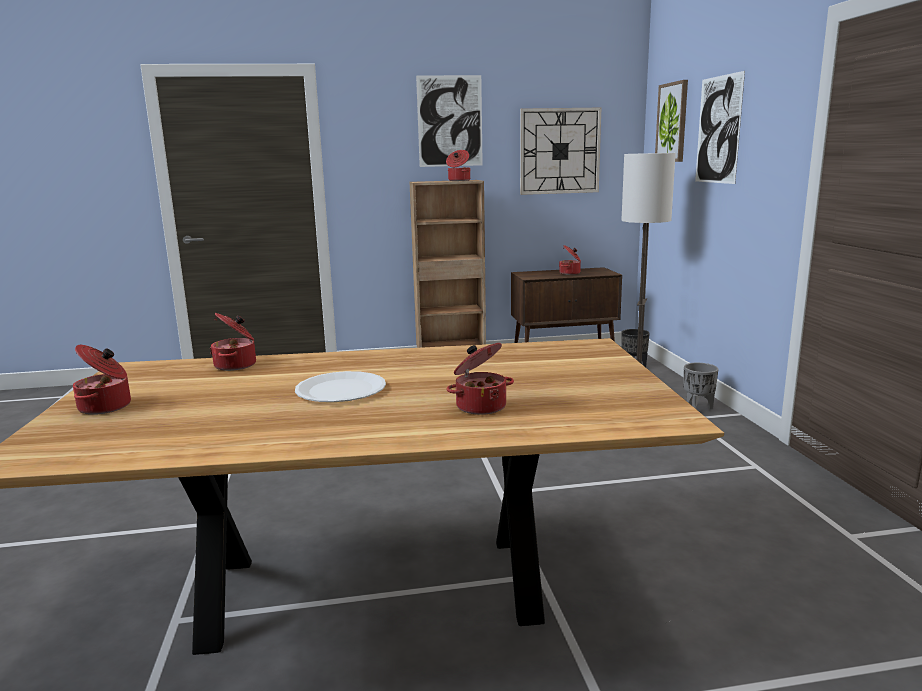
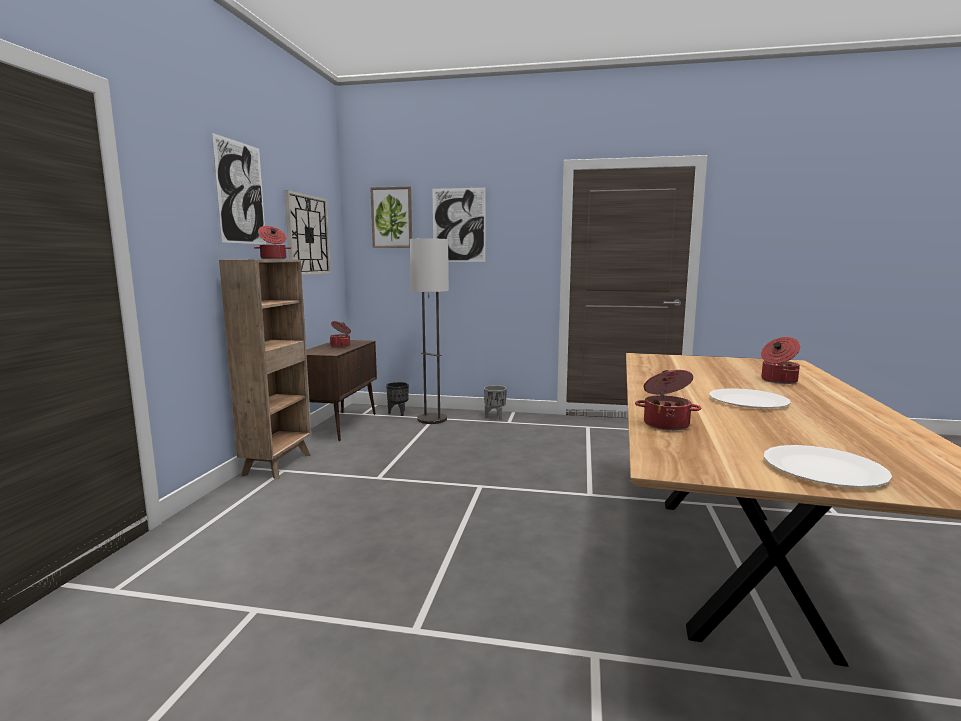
camera: 70 degrees left, 5 degrees down
cooking pot [73,345,131,415] -> white plate [764,445,892,488]

